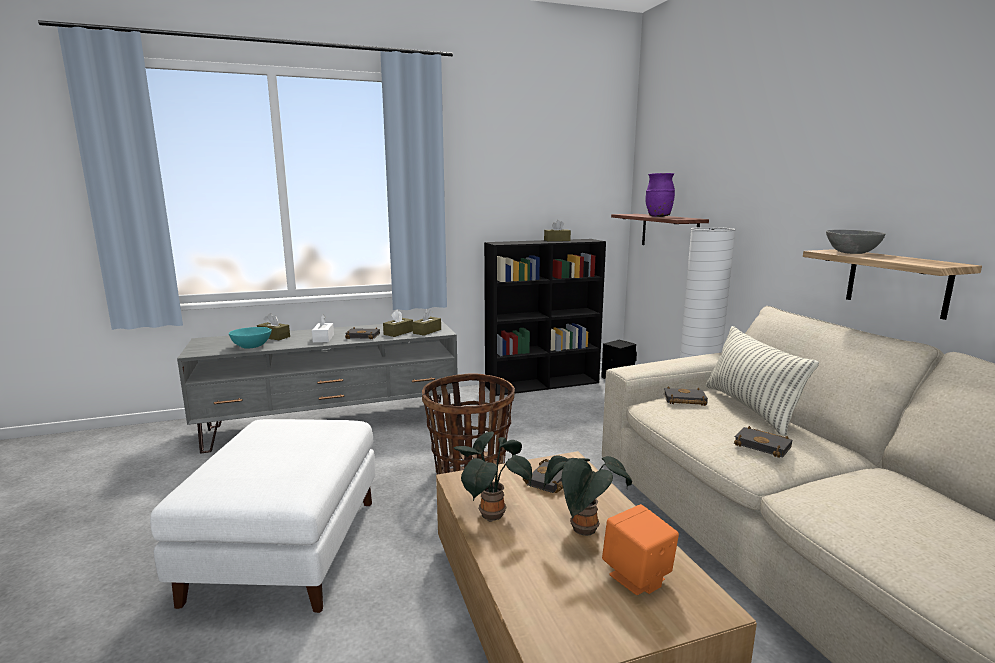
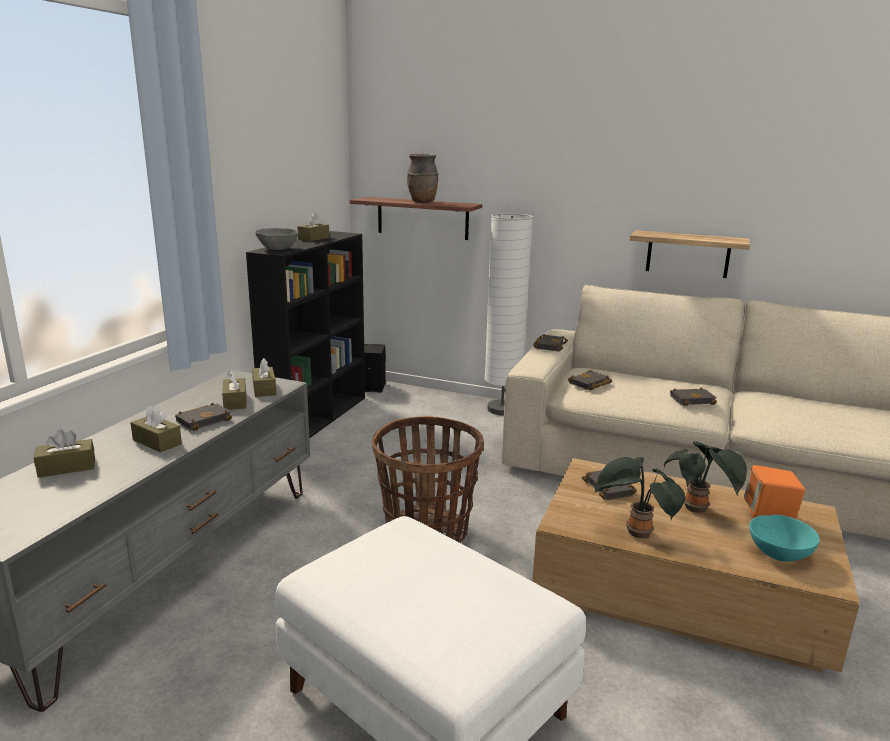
camera: 50 degrees left, 5 degrees up
turquoise bowl [229,327,272,349] -> turquoise bowl moved to [749,515,820,562]
white tissue box [312,315,334,343] -> brown tissue box [131,405,182,453]
purple vase [645,173,675,217] -> brown vase [407,154,439,203]
pillow [706,326,819,436] -> none
grey bowl [826,230,885,254] -> grey bowl moved to [255,228,299,250]
none -> black book [533,334,568,352]

